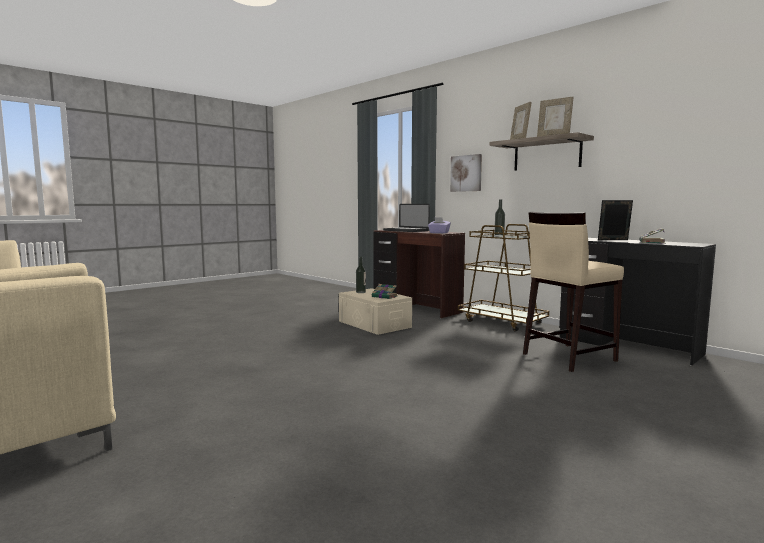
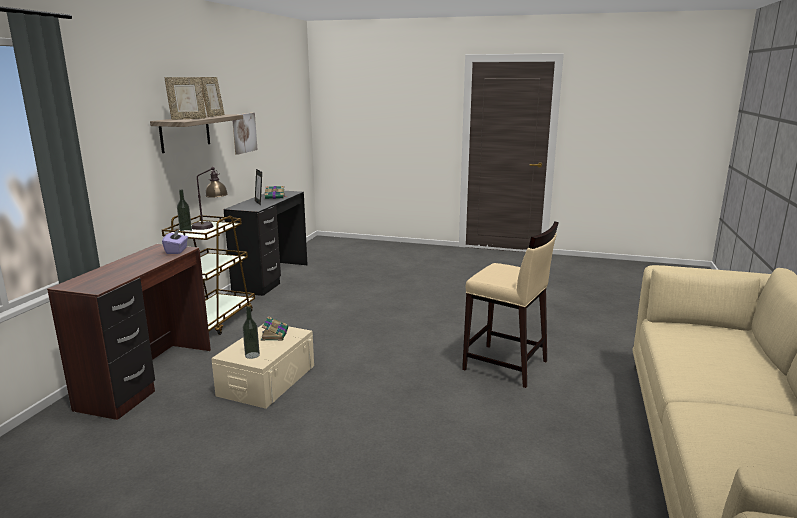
camera: 120 degrees left, 10 degrees up
laptop [383,204,430,232] -> none
picture [450,154,482,192] -> picture moved to [233,113,258,154]
beige stool [523,212,624,372] -> beige stool moved to [462,221,559,388]
none -> table lamp [192,167,228,230]

